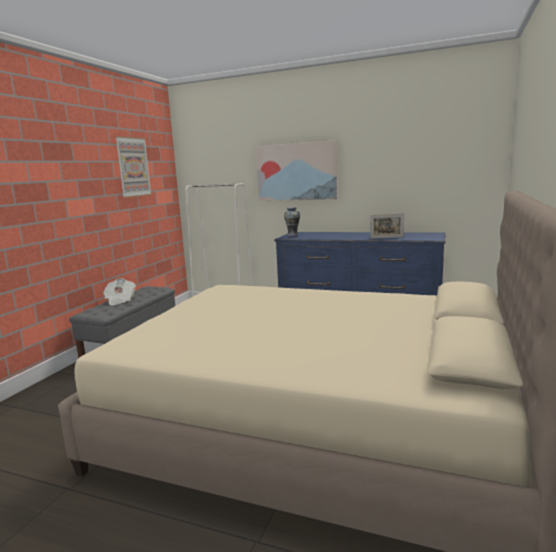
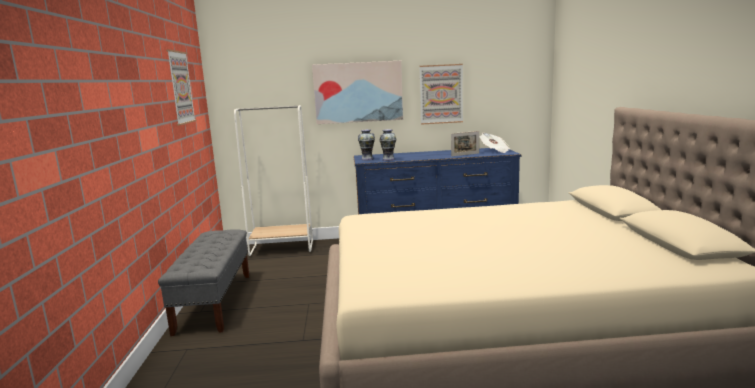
camera: 25 degrees left, 0 degrees up
newspaper [103,278,136,305] -> newspaper moved to [480,133,511,153]
none -> vase [379,129,397,161]
none -> picture [419,64,463,125]

